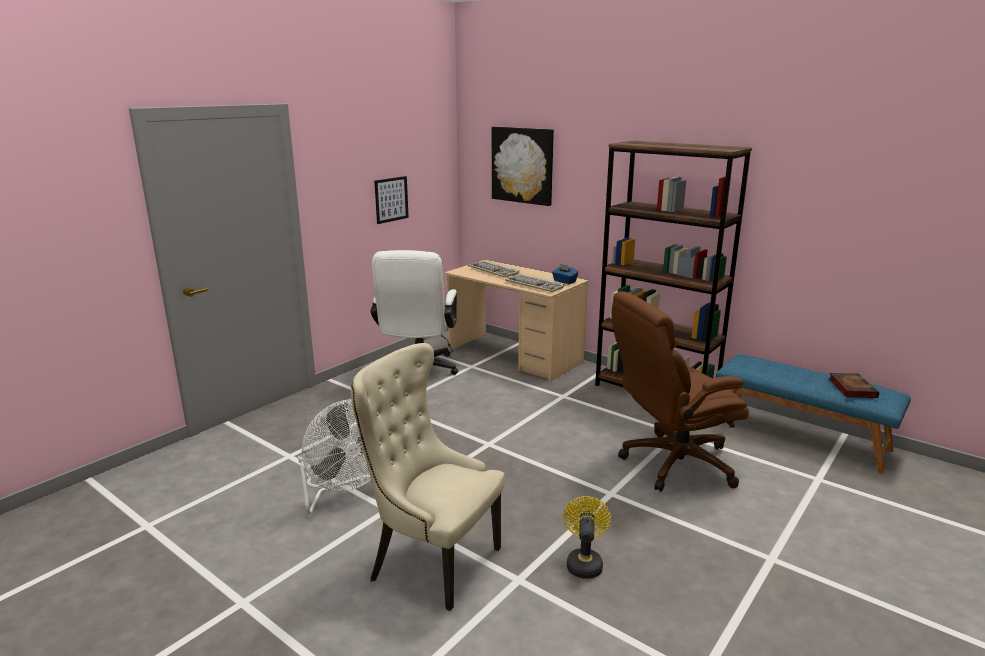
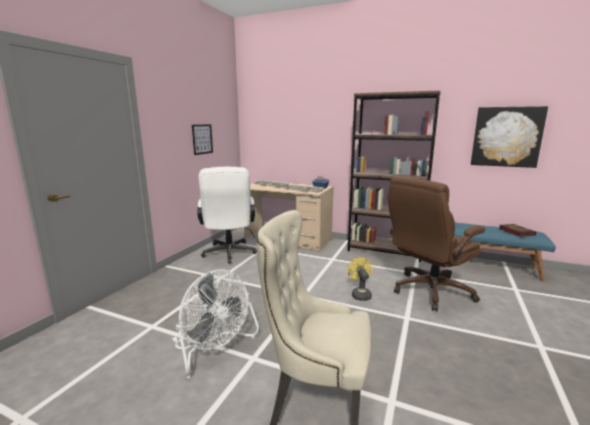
camera: 15 degrees left, 5 degrees down
picture [492,127,554,206] -> picture moved to [471,106,548,168]
yellow fan [563,496,611,579] -> yellow fan moved to [348,257,372,301]

